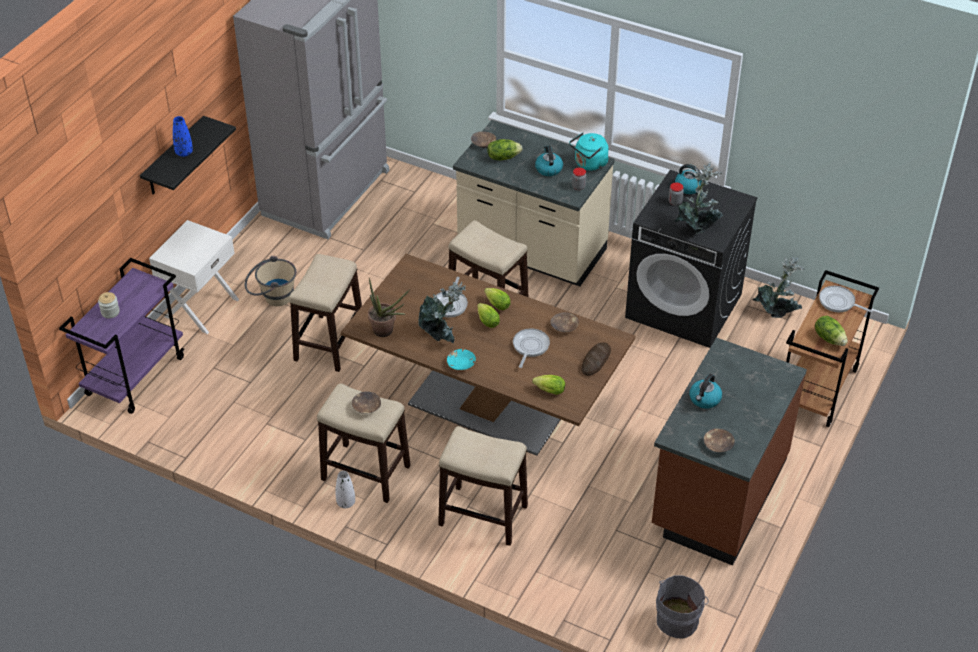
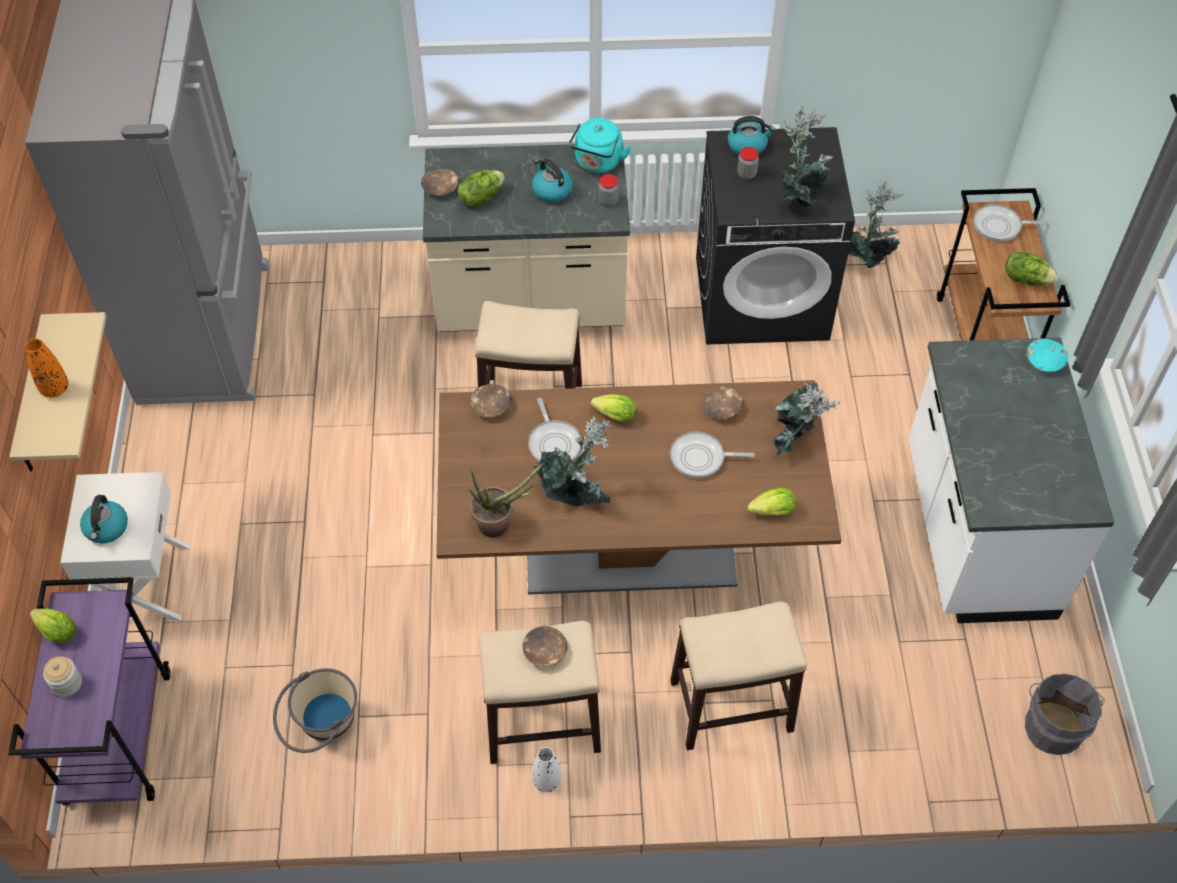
camera: 30 degrees left, 10 degrees up
black shelf [140,116,236,194] -> beige shelf [9,312,106,471]
blue vase [173,116,193,157] -> orange vase [25,339,68,397]
beige bucket [245,256,296,306] -> beige bucket moved to [273,668,357,753]
stool [289,254,362,372] -> none
turquoise bowl [447,349,476,370] -> turquoise bowl moved to [1027,339,1069,372]
lettuce [477,303,500,328] -> lettuce moved to [30,608,77,643]
frying pan [513,328,550,368] -> frying pan turned 75 degrees counterclockwise [670,432,755,478]
bread [581,342,611,376] -> potted plant [774,383,840,456]
brown counter [652,338,807,565] -> white counter [908,337,1114,623]
kettle [689,374,722,409] -> kettle moved to [80,495,128,544]
brown bowl [704,428,735,452] -> brown bowl moved to [470,384,511,418]

